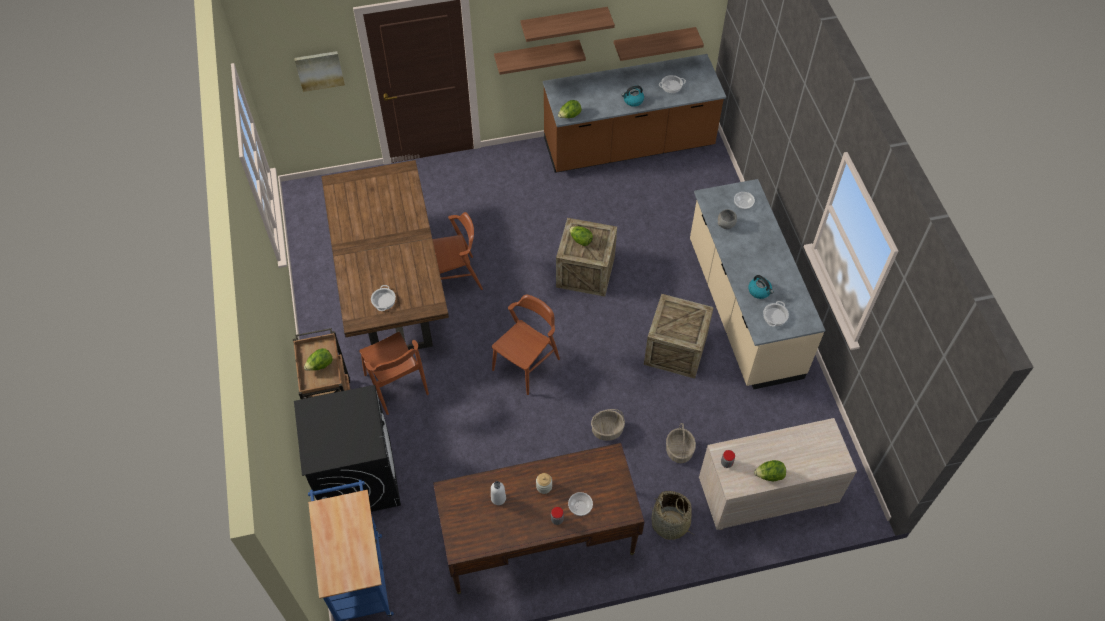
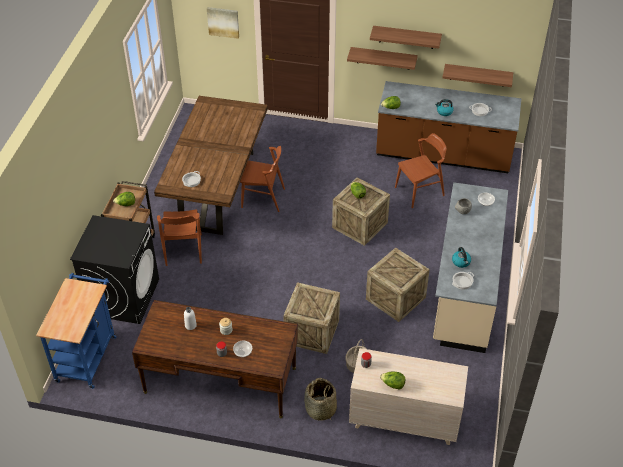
camera: 25 degrees right, 10 degrees down
brown chair [492,295,560,395] -> brown chair moved to [395,133,446,208]
basket [591,409,625,441] -> crate [283,282,340,354]

